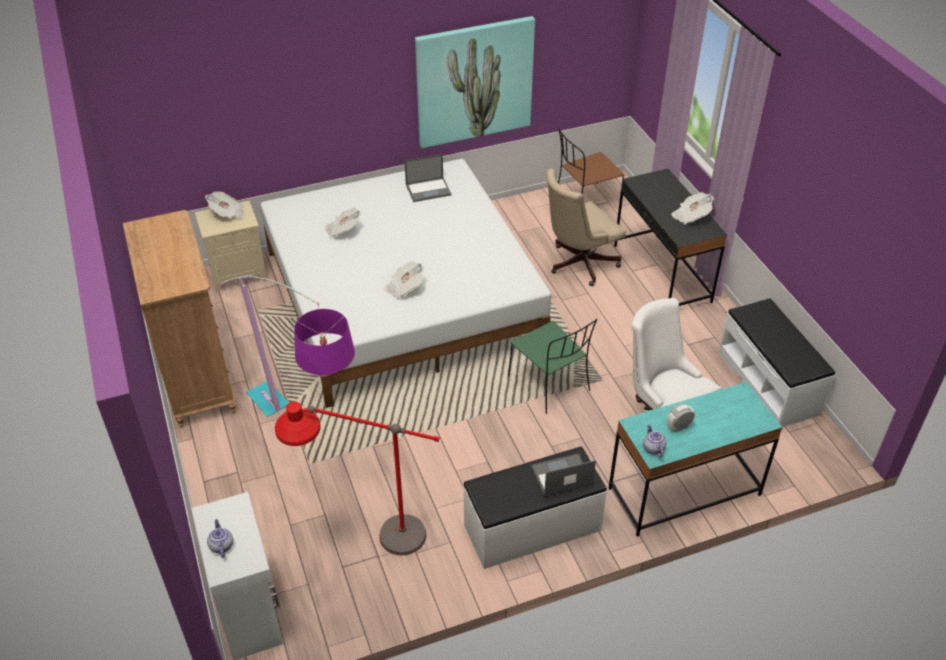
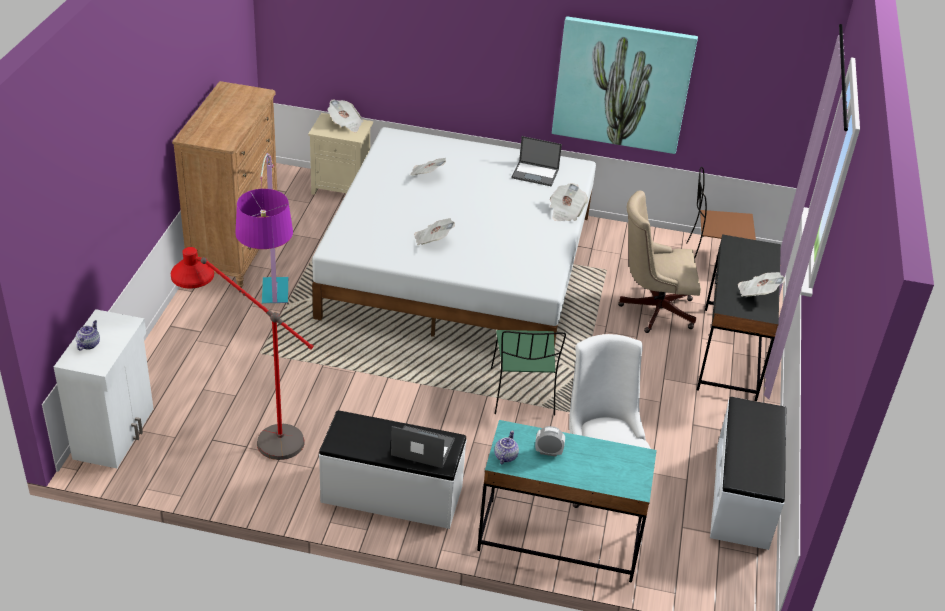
camera: 30 degrees right, 5 degrees down
none -> newspaper [550,183,588,221]

